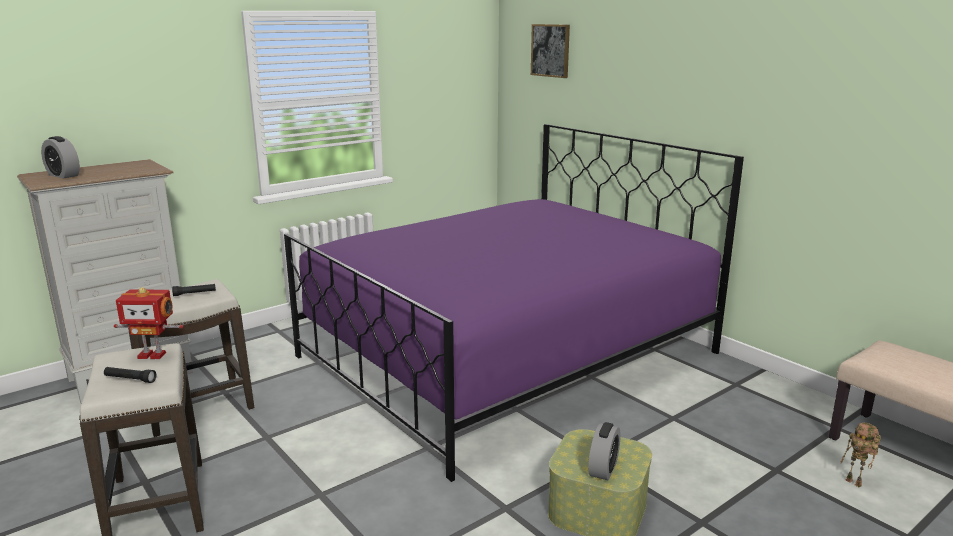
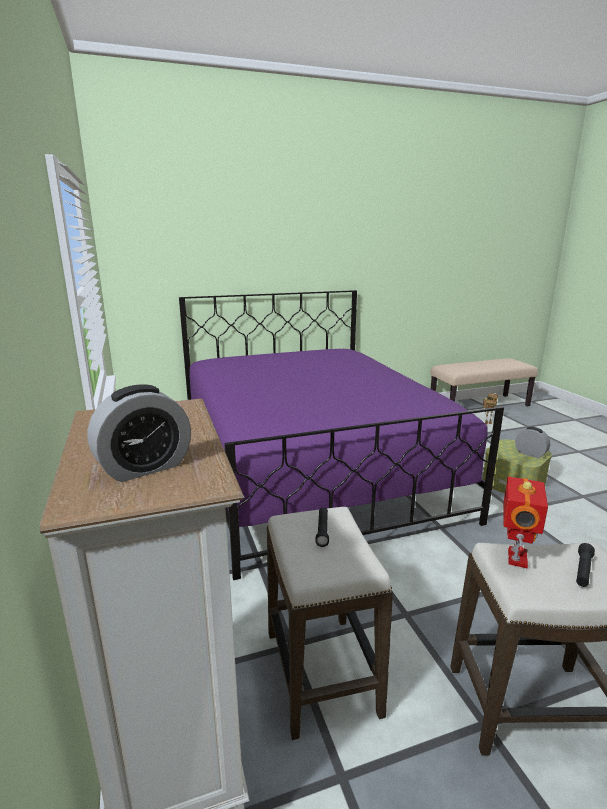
camera: 70 degrees left, 0 degrees up
picture [531,24,570,78] -> none

